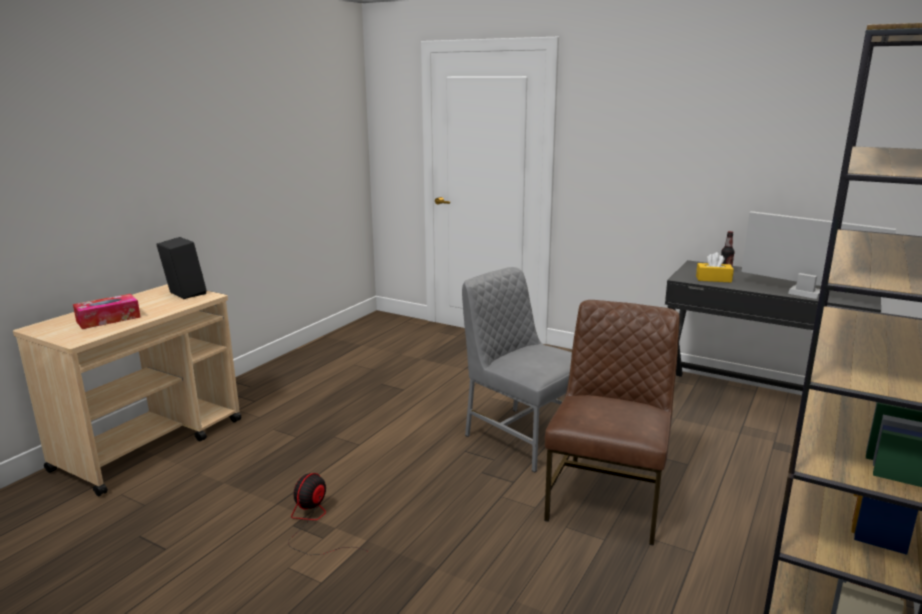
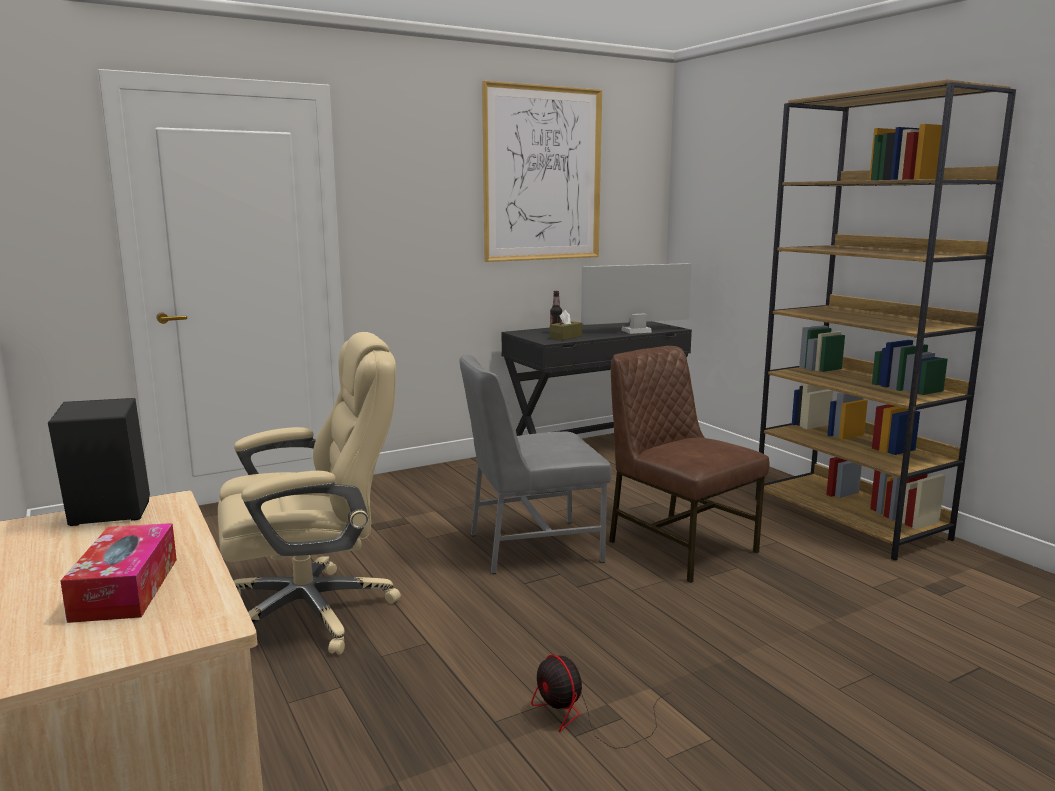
camera: 60 degrees left, 5 degrees down
yellow tissue box [696,252,734,283] -> brown tissue box [550,310,582,340]
none -> beige office chair [218,332,401,655]
none -> picture [482,81,602,262]

